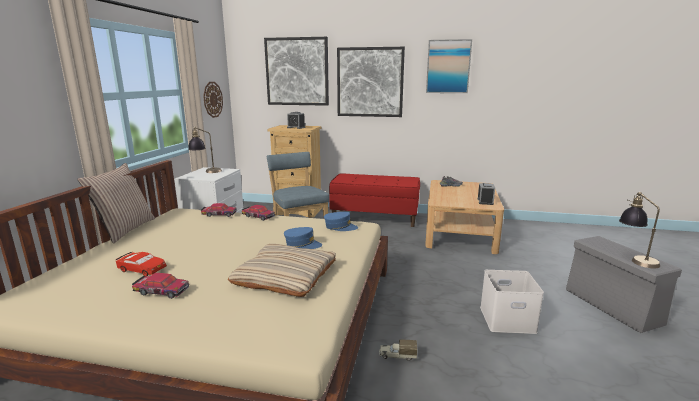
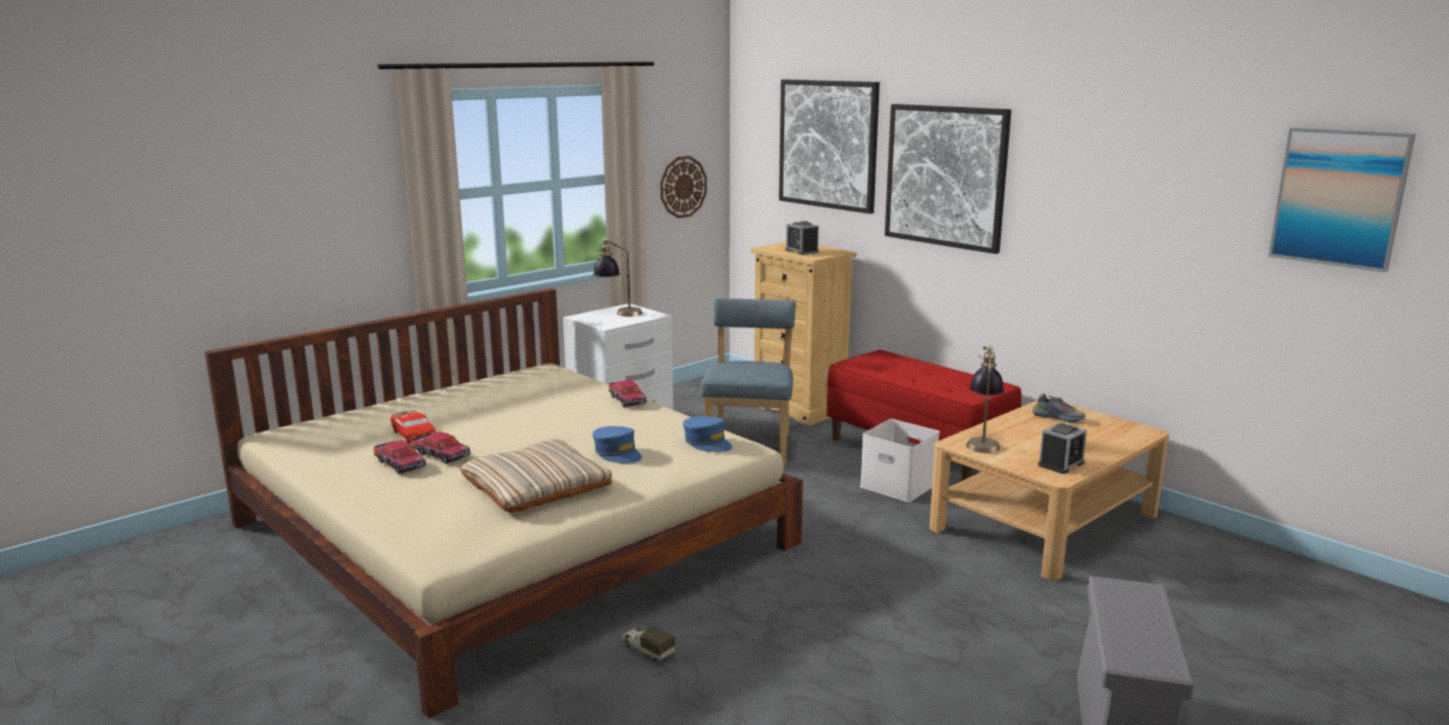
camera: 35 degrees right, 0 degrees up
pillow [77,163,155,243] -> none
toy car [201,203,237,217] -> toy car moved to [412,432,471,464]
picture [426,39,472,93] -> picture moved to [1268,128,1416,272]
white storage box [480,270,544,334] -> white storage box moved to [860,419,940,502]
table lamp [619,192,660,268] -> table lamp moved to [966,346,1004,453]

